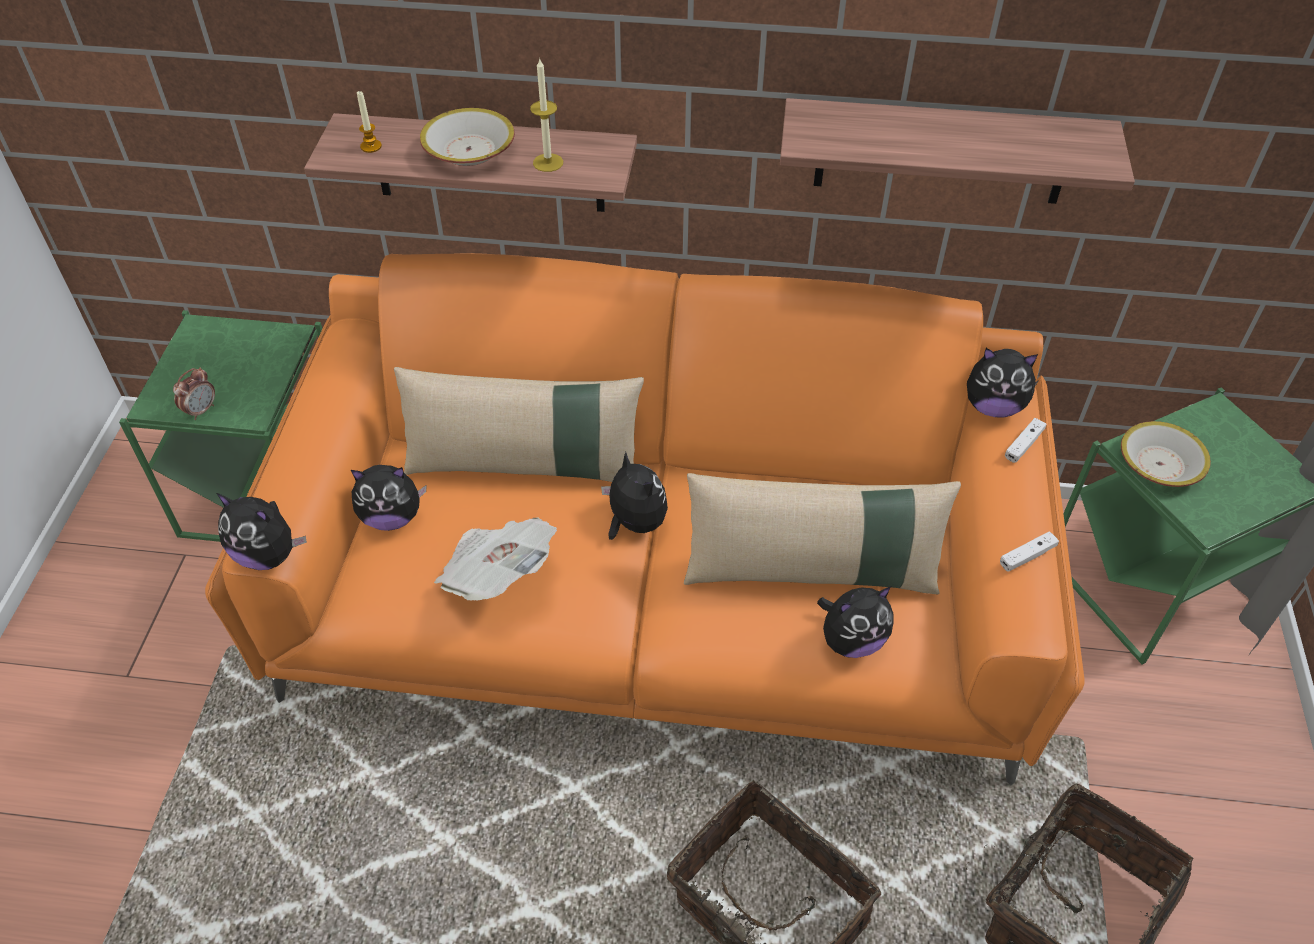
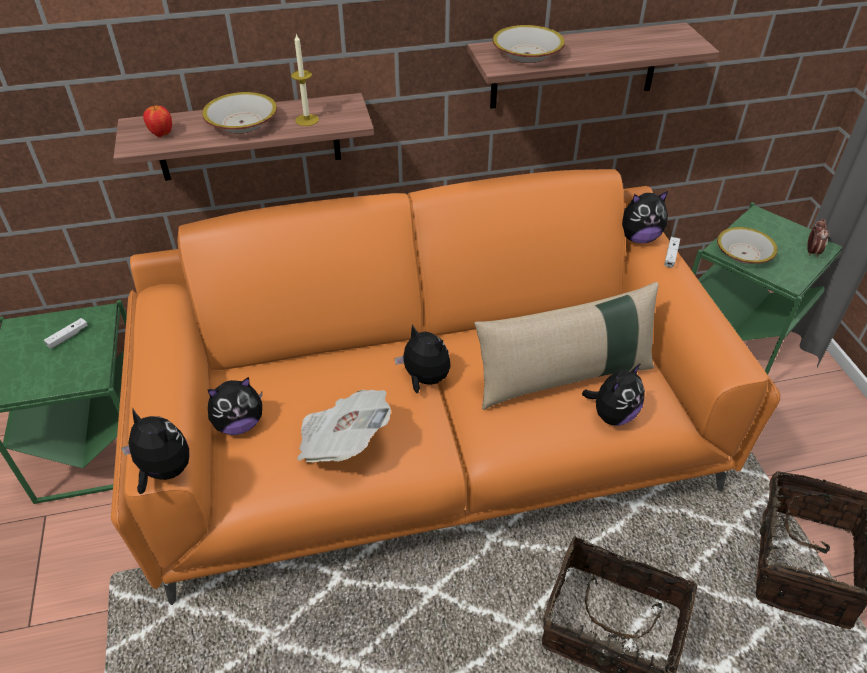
camera: 20 degrees left, 5 degrees down
alarm clock [173,367,215,420] -> alarm clock moved to [807,219,829,258]
plush toy [216,493,307,570] -> plush toy turned 150 degrees counterclockwise [121,409,190,494]
candle [357,91,382,153] -> apple [143,104,172,137]
beige pillow [394,367,644,482] -> none
white game controller [1000,531,1059,572] -> white game controller moved to [44,318,88,349]
none -> bowl [493,25,565,63]

